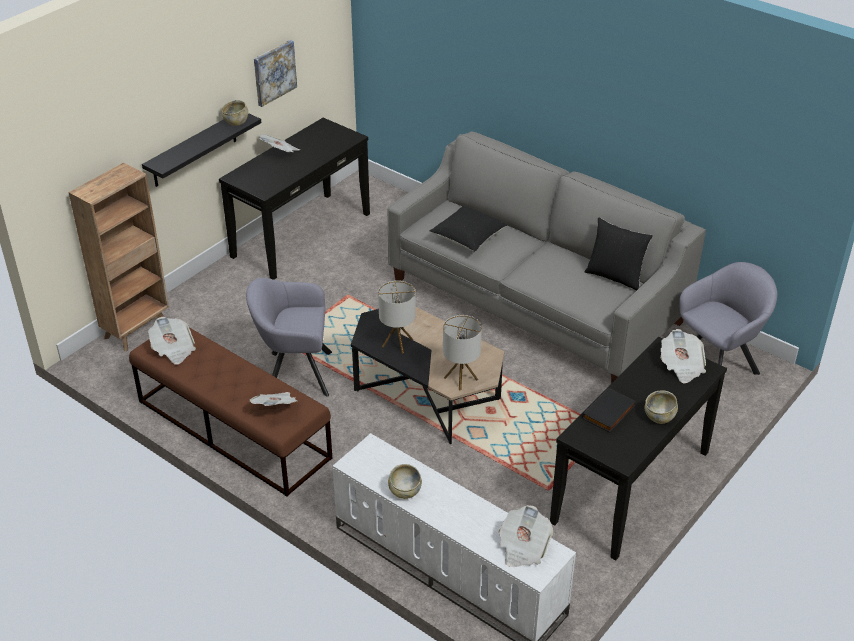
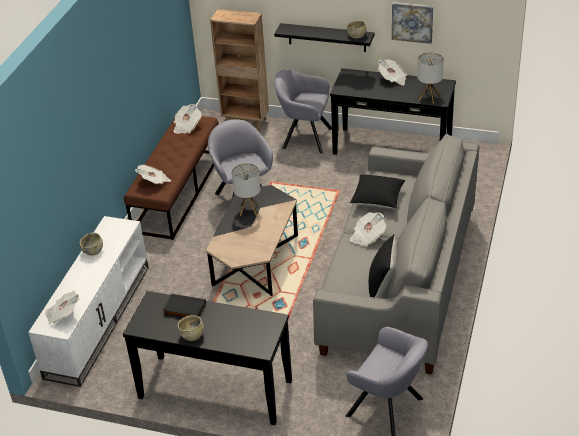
camera: 70 degrees right, 0 degrees up
table lamp [443,315,482,390] -> table lamp moved to [417,52,444,104]
newspaper [660,329,706,384] -> newspaper moved to [350,212,386,247]
none -> grey armchair [274,69,332,154]

